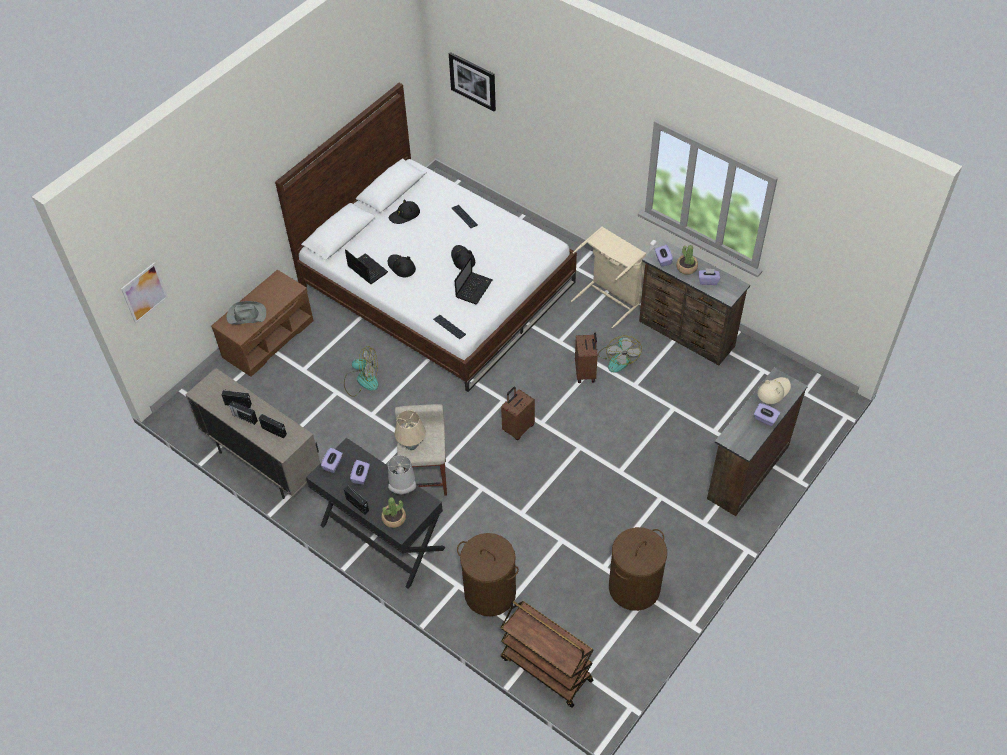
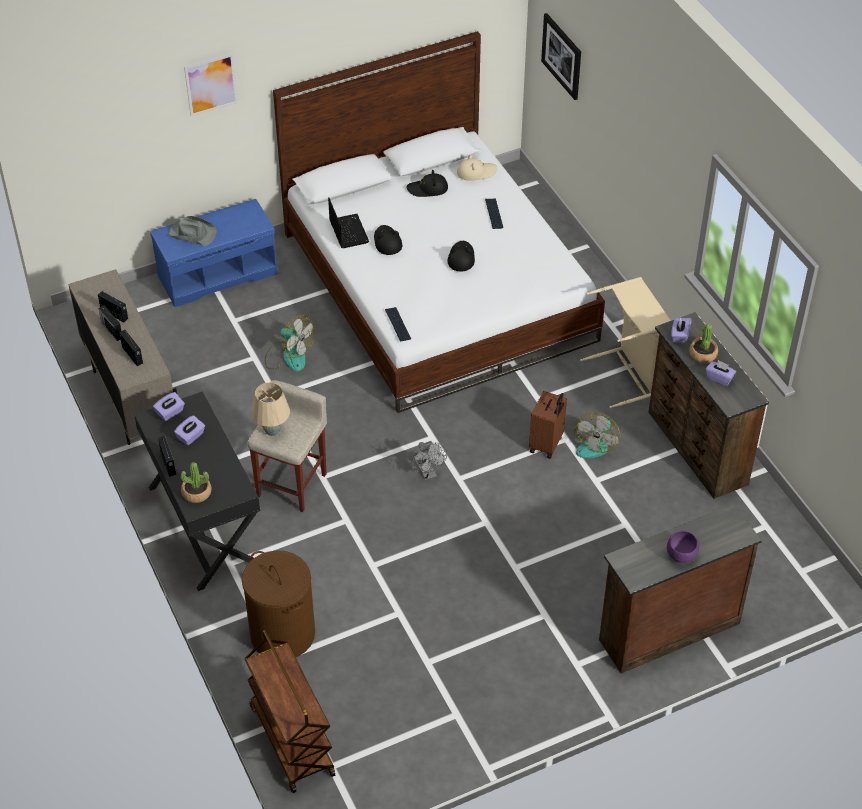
camera: 25 degrees right, 5 degrees down
picture [121,262,168,323] -> picture moved to [184,53,238,116]
brown bench [211,270,314,377] -> blue bench [150,199,278,307]
grey table lamp [388,455,416,494] -> none
laptop [454,256,493,304] -> none
brown suitcase [501,387,535,440] -> grey fan [412,442,447,480]
brown laundry basket [609,527,667,611] -> none
purple tissue box [754,403,780,426] -> purple bowl [667,531,699,563]
beige hat [757,377,791,404] -> beige hat moved to [457,155,497,181]

